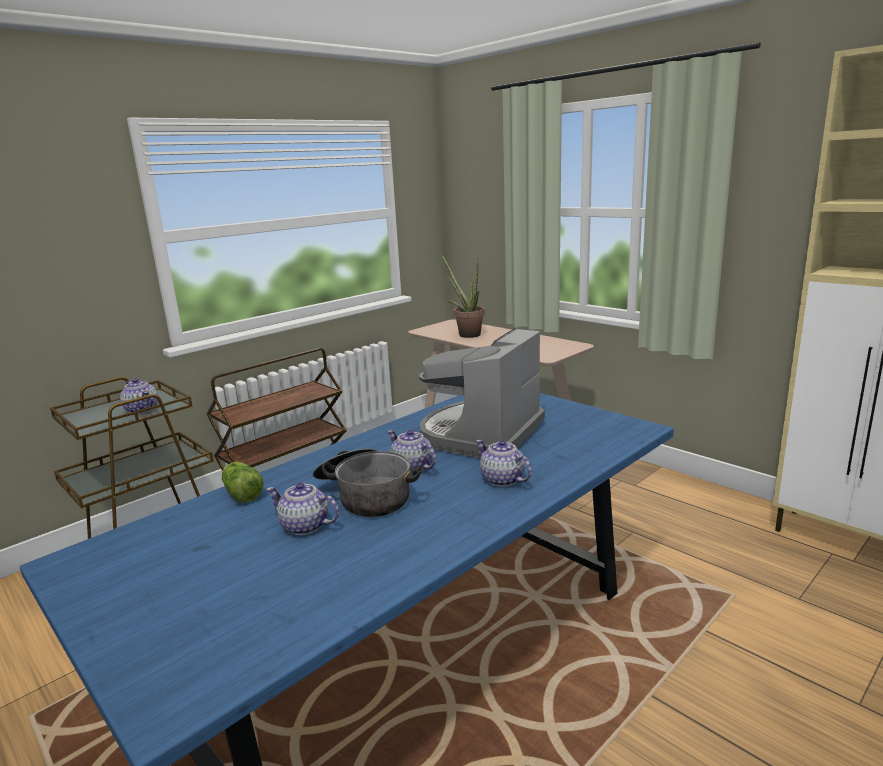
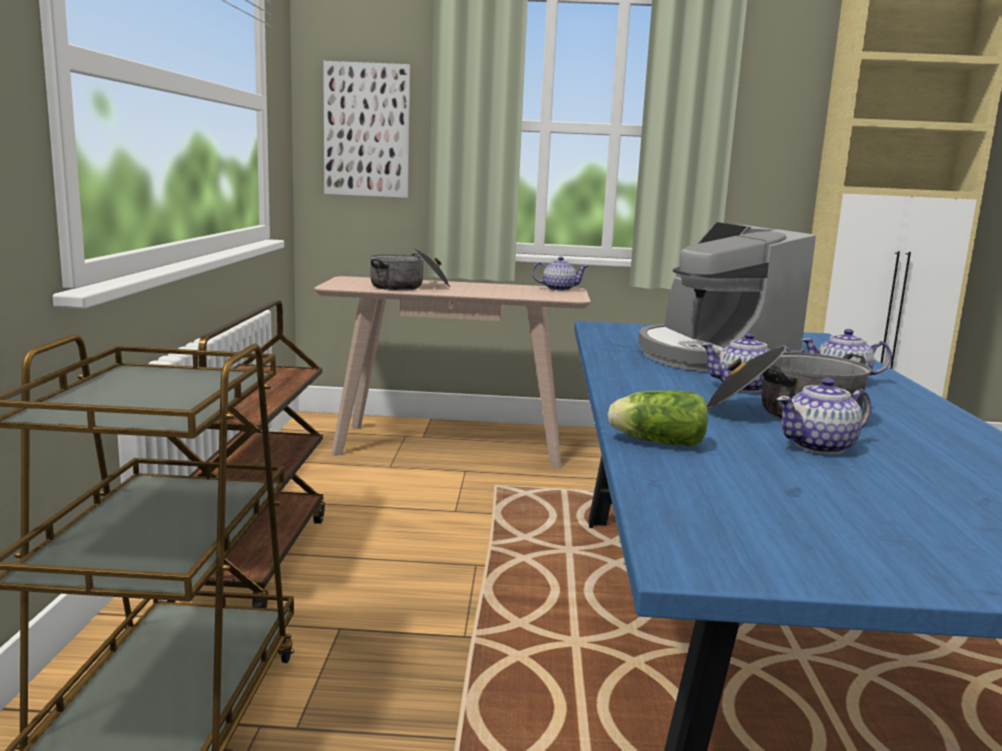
camera: 45 degrees left, 5 degrees down
teapot [120,378,158,414] -> teapot moved to [532,257,589,291]
potted plant [440,253,484,338] -> cooking pot [369,248,450,290]
none -> picture [323,61,410,198]

